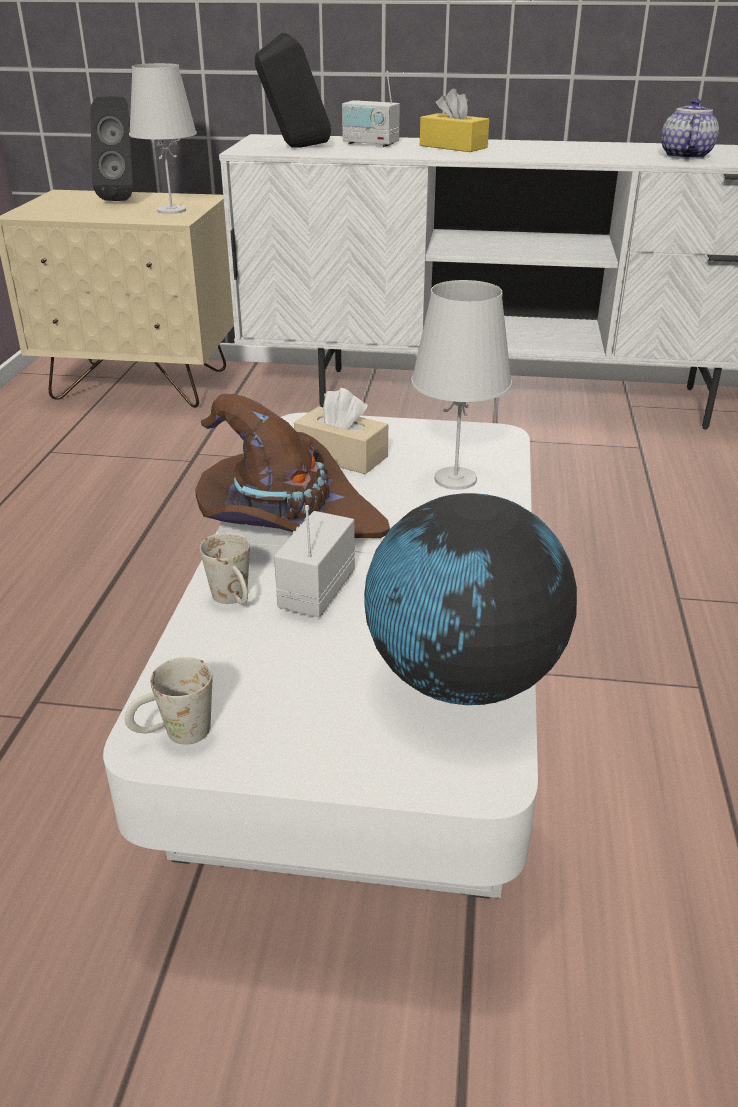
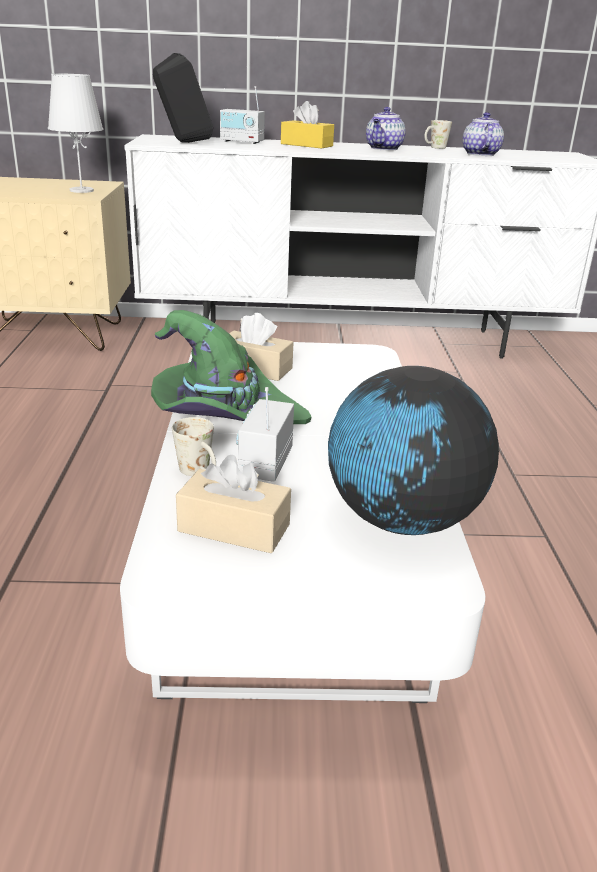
camera: 10 degrees left, 5 degrees down
black speaker [90,96,133,201] -> none
white mug [125,657,213,745] -> white mug moved to [424,120,452,149]
brown hat [195,394,390,538] -> green hat [151,310,311,424]
white table lamp [411,280,512,490] -> none
none -> beige tissue box [176,455,291,553]
none -> teapot [366,107,406,150]

